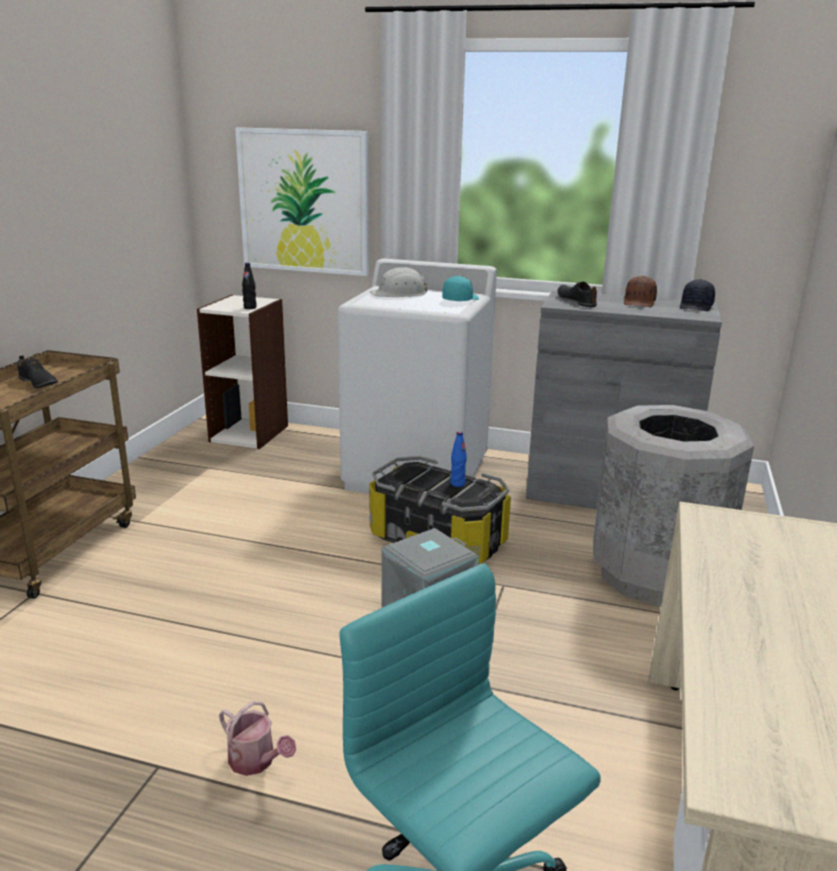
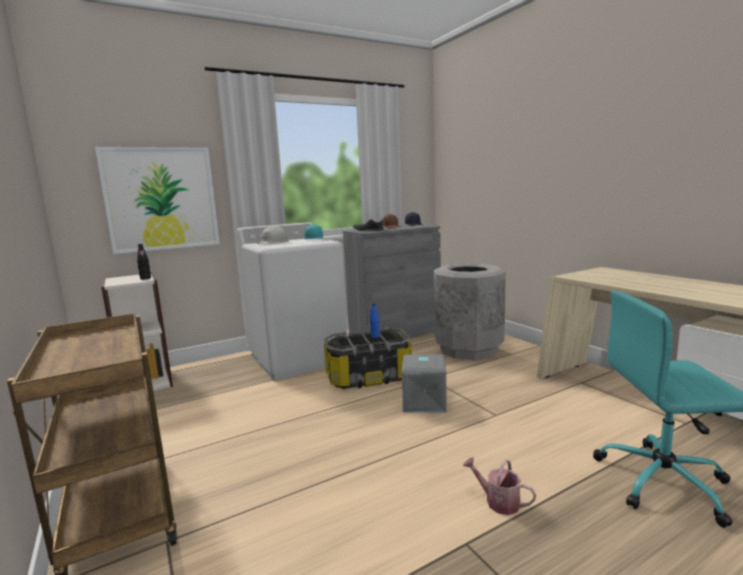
camera: 45 degrees left, 10 degrees down
black shoe [17,355,58,388] -> none
watering can [219,701,296,776] -> watering can turned 135 degrees counterclockwise [463,457,536,515]

